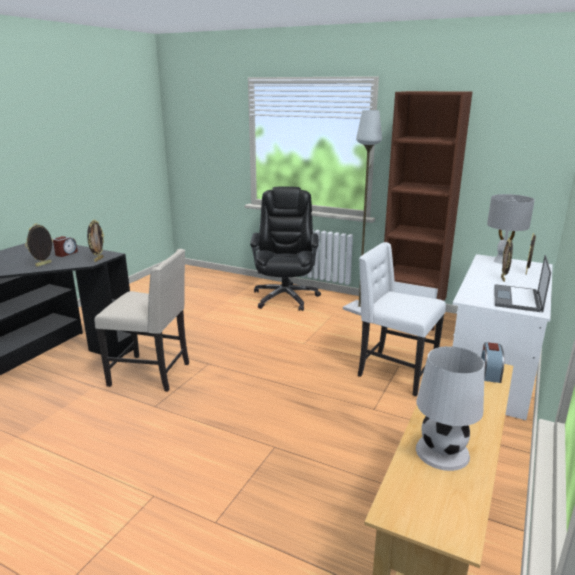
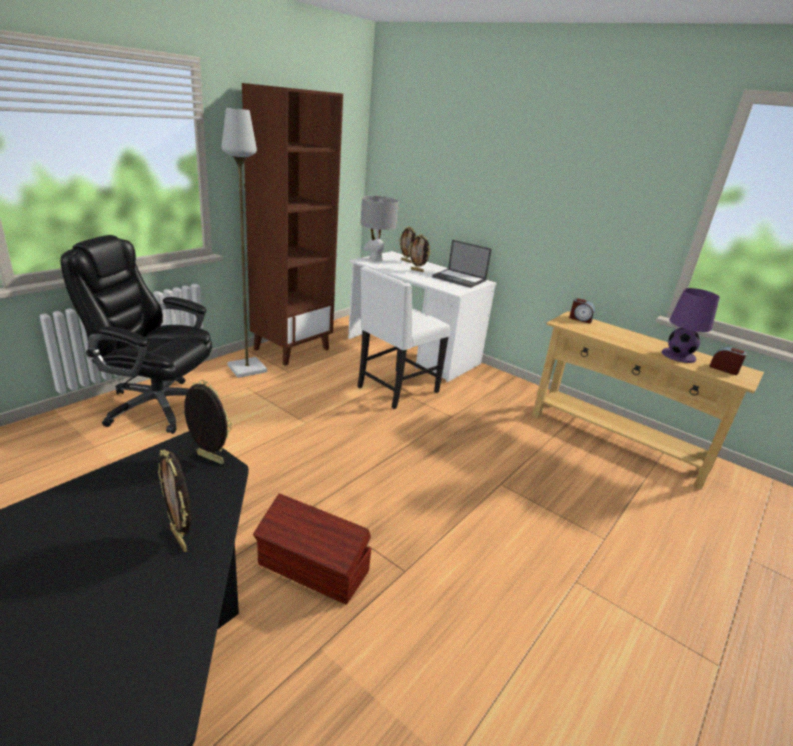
camera: 80 degrees left, 5 degrees up
alarm clock [53,236,78,257] -> alarm clock moved to [709,347,747,375]
beige chair [94,249,189,392] -> brown storage box [253,493,371,605]
white table lamp [416,346,485,471] -> purple table lamp [662,288,720,363]

